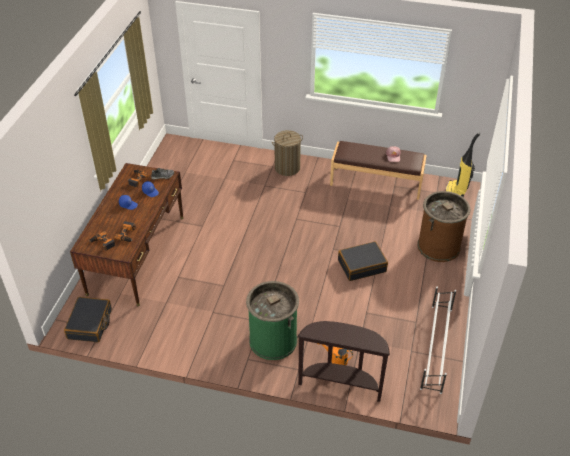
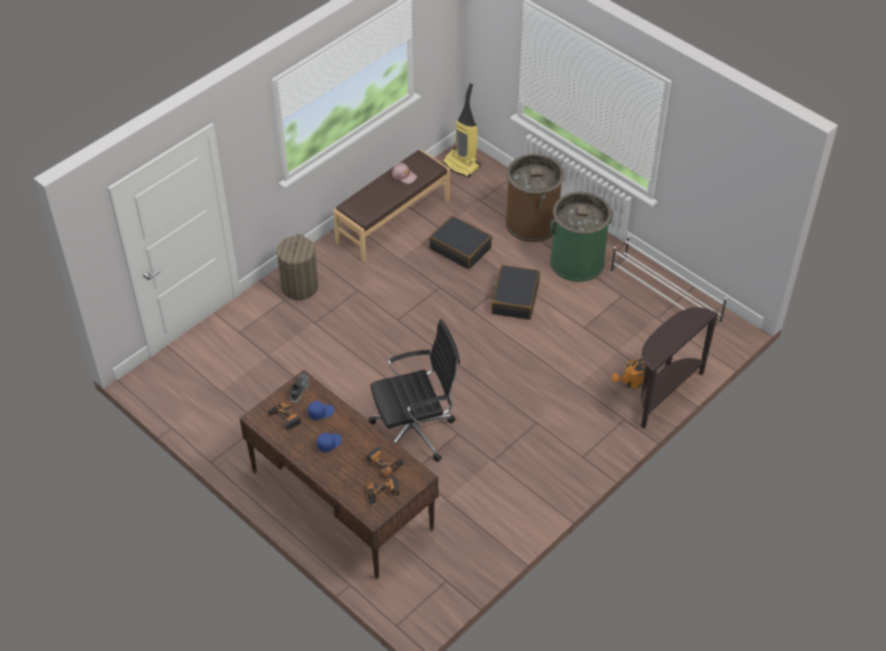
camera: 60 degrees left, 5 degrees up
black suitcase [64,297,112,342] -> black suitcase moved to [429,216,492,269]
green trash can [246,281,299,360] -> green trash can moved to [550,192,613,282]
none -> black office chair [368,320,460,462]

